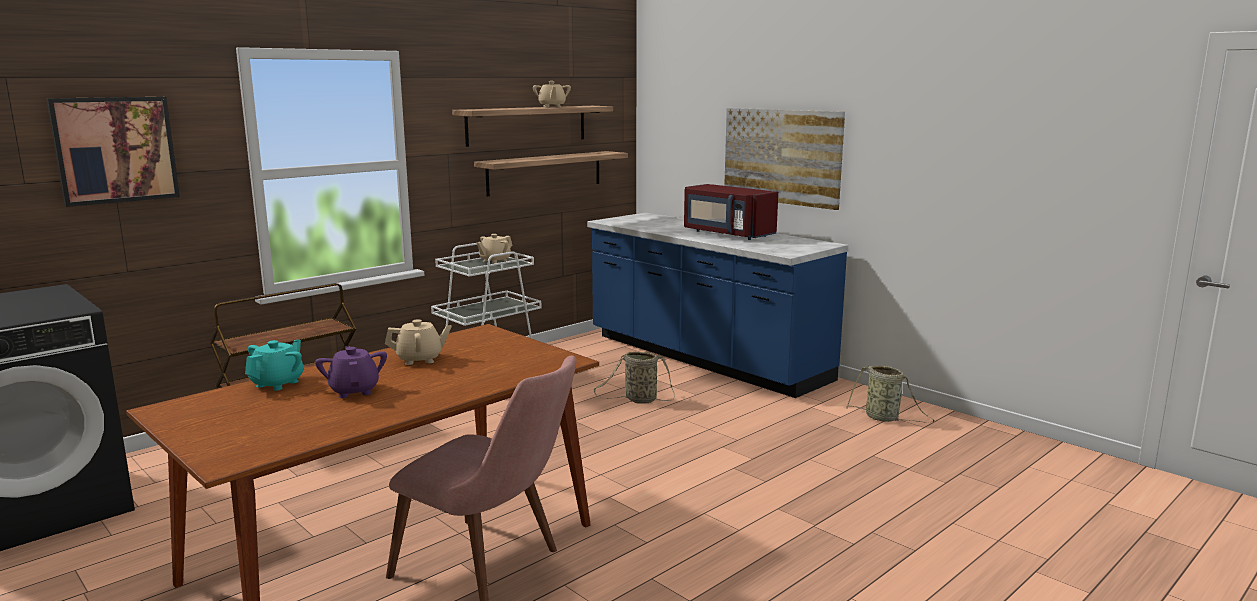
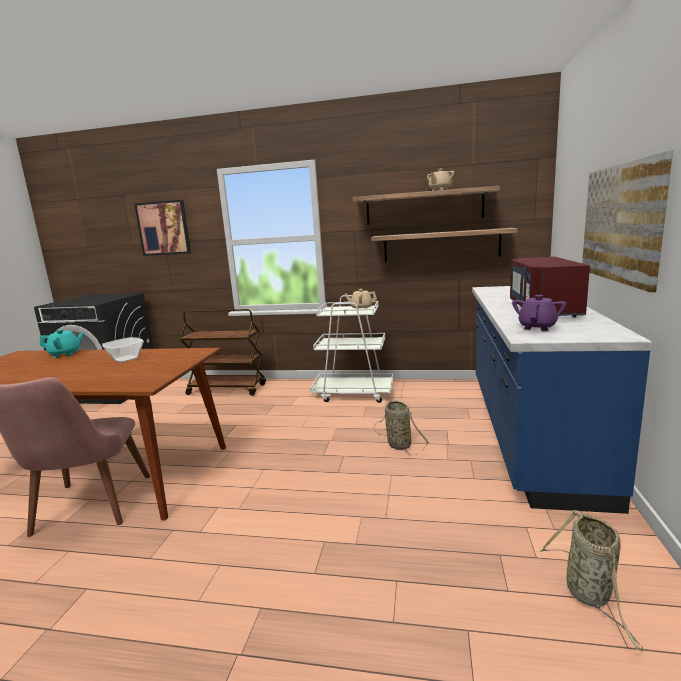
camera: 55 degrees right, 0 degrees up
purple teapot [315,346,387,398] -> purple teapot moved to [512,295,567,331]
beige teapot [385,319,451,365] -> bowl [102,337,144,363]

